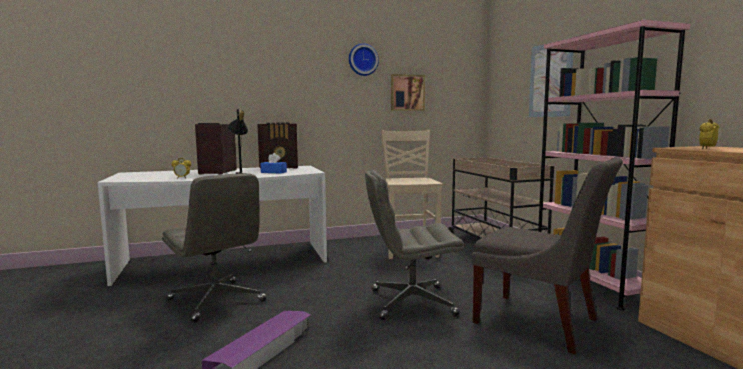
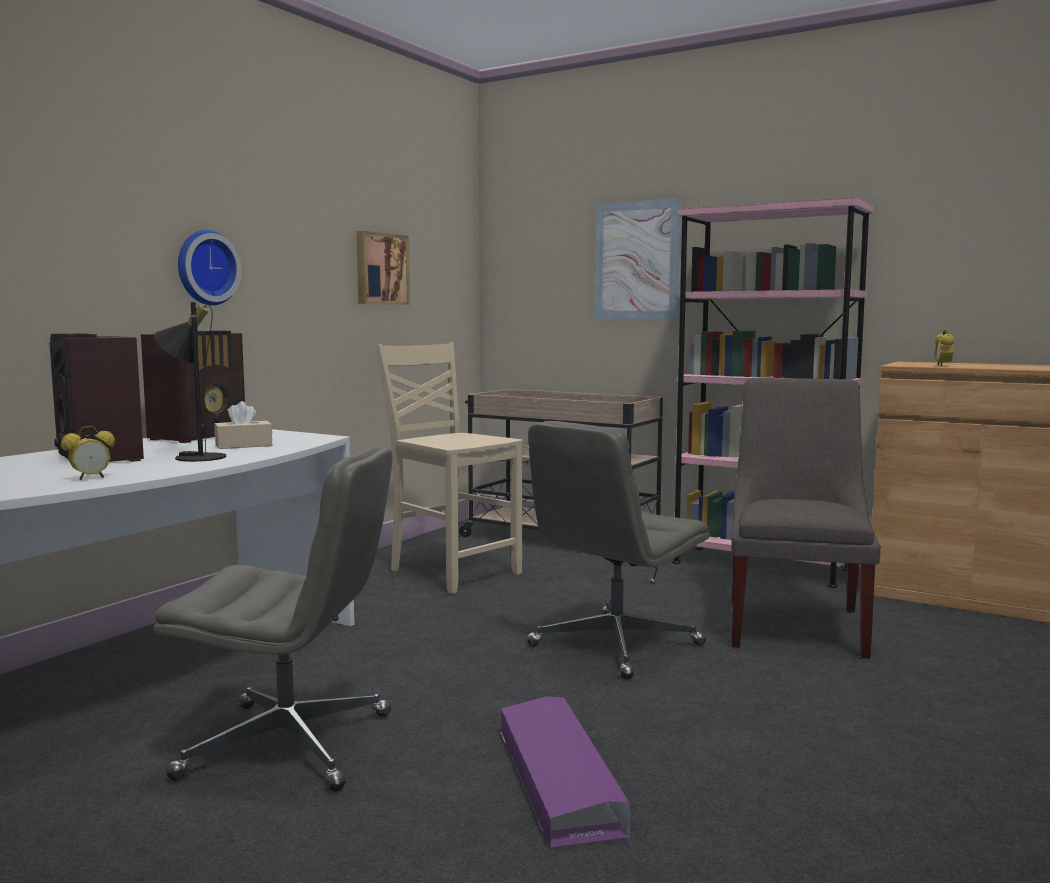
camera: 40 degrees left, 0 degrees up
blue tissue box [261,153,287,173] -> beige tissue box [214,401,272,449]
wall clock [349,43,379,76] -> wall clock moved to [178,230,242,305]
grey chair [472,157,623,354] -> grey chair turned 75 degrees counterclockwise [731,378,881,659]

